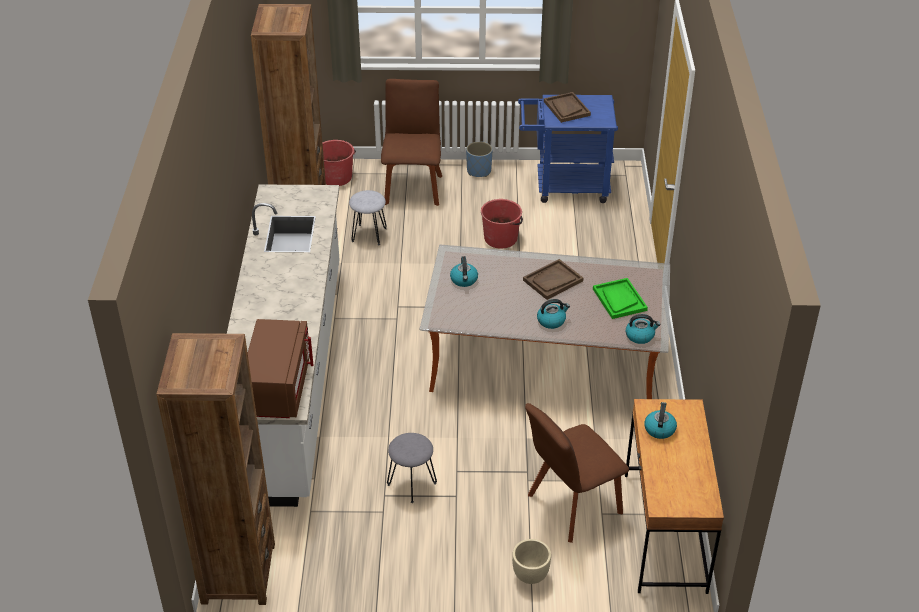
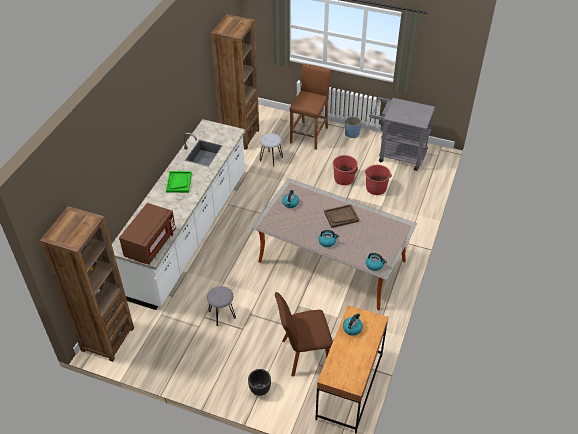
camera: 20 degrees right, 5 degrees up
red bucket [322,140,356,186] -> red bucket moved to [365,165,392,195]
brown chair [381,79,442,206] -> brown stool [290,64,331,150]
beige planter [512,539,551,584] -> black planter [248,369,271,396]
blue cart [518,95,618,203] -> grey cart [369,97,435,171]
brown tray [544,92,591,123] -> none
green tray [593,278,648,319] -> green tray moved to [166,171,192,193]

